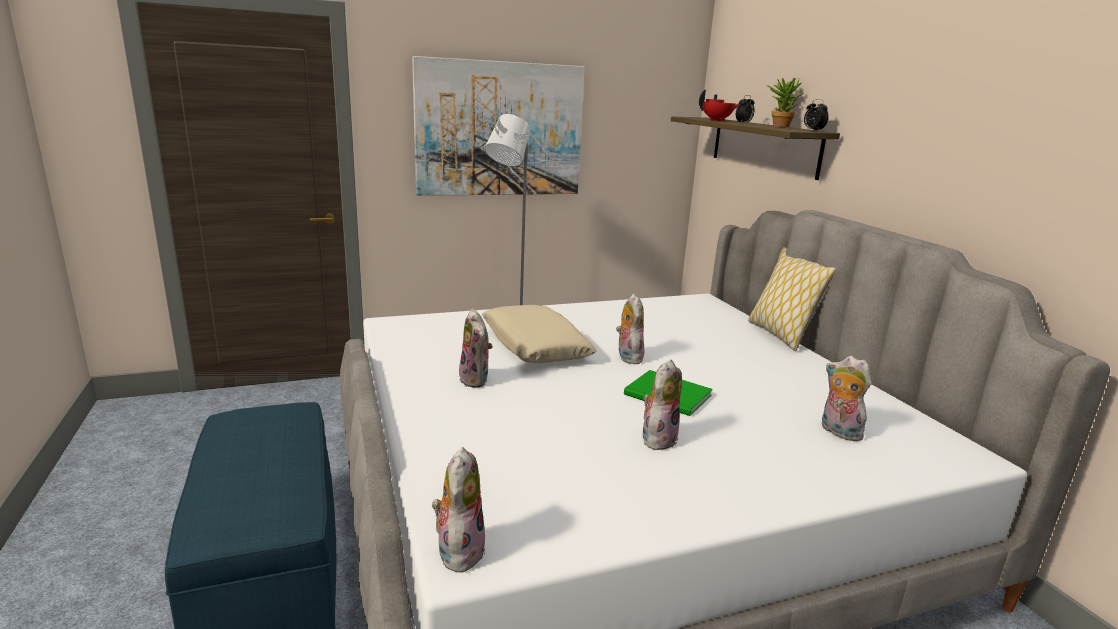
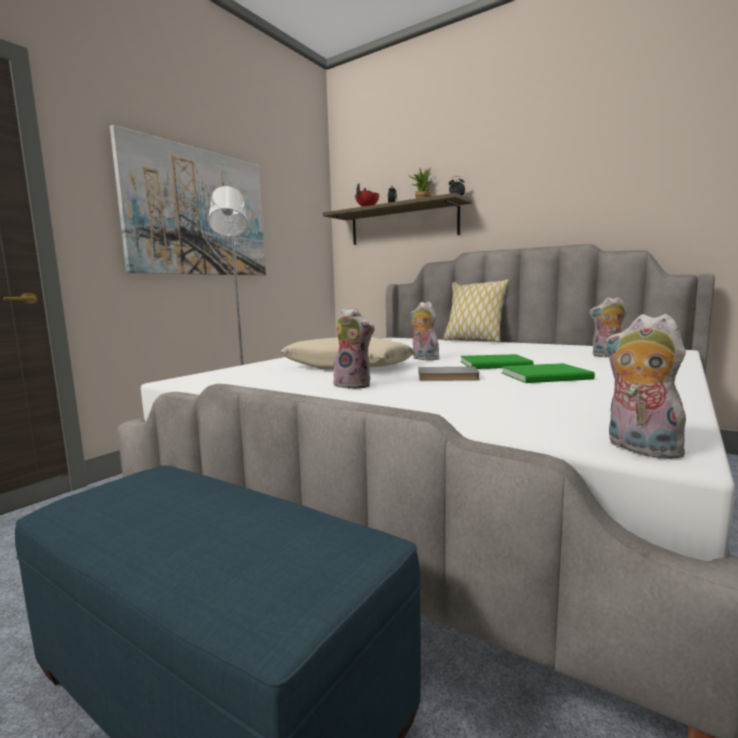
camera: 35 degrees left, 10 degrees down
plush toy [643,359,682,450] -> green book [501,363,595,383]
none -> grey book [419,367,480,381]

